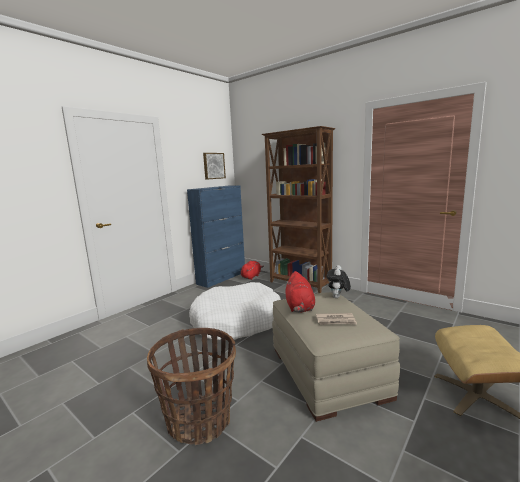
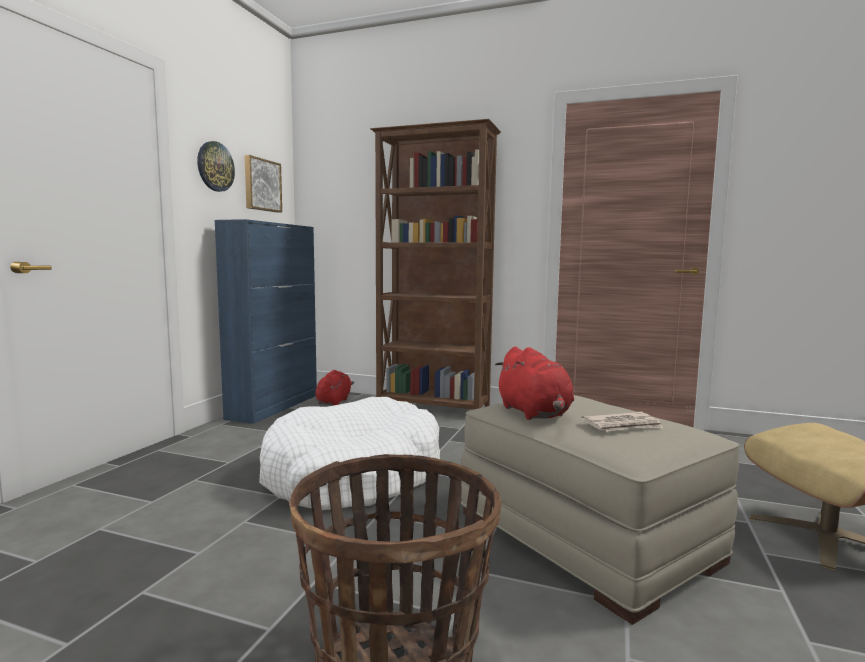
camera: 20 degrees left, 5 degrees down
plush toy [327,265,351,298] -> none
none -> wall clock [197,141,235,192]

